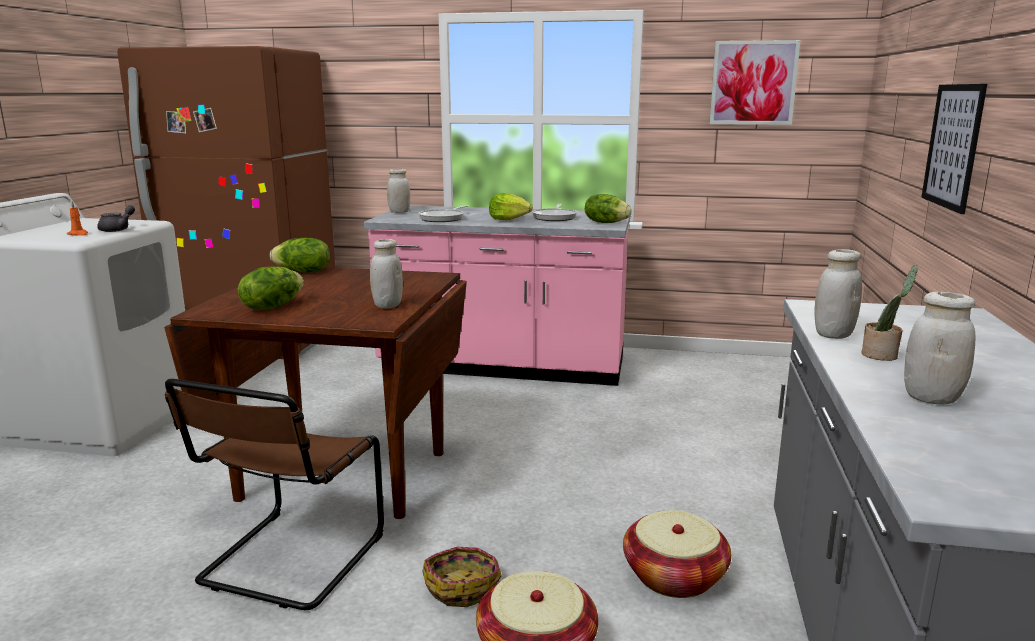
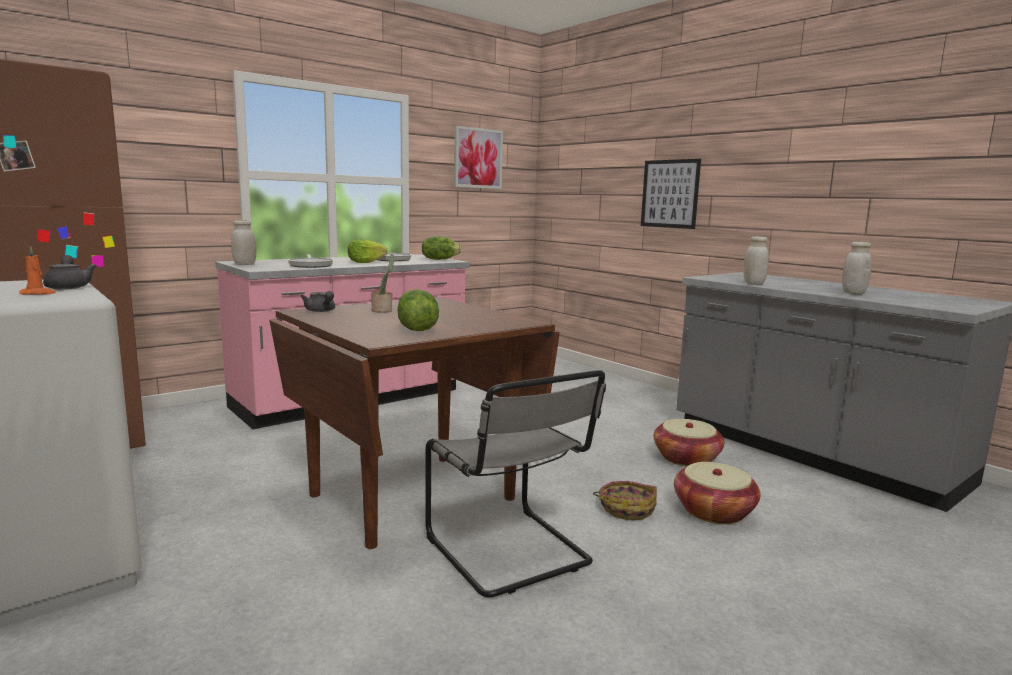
camera: 50 degrees left, 5 degrees down
brown chair [165,379,384,610] -> grey chair [425,370,606,598]
lettuce [270,238,330,272] -> grey teapot [301,291,335,312]
white jar [370,239,403,309] -> none
potted plant [862,265,918,361] -> potted plant moved to [371,253,394,313]

